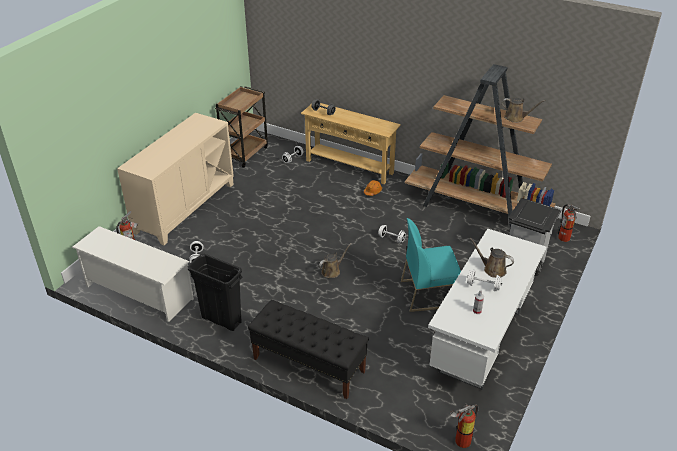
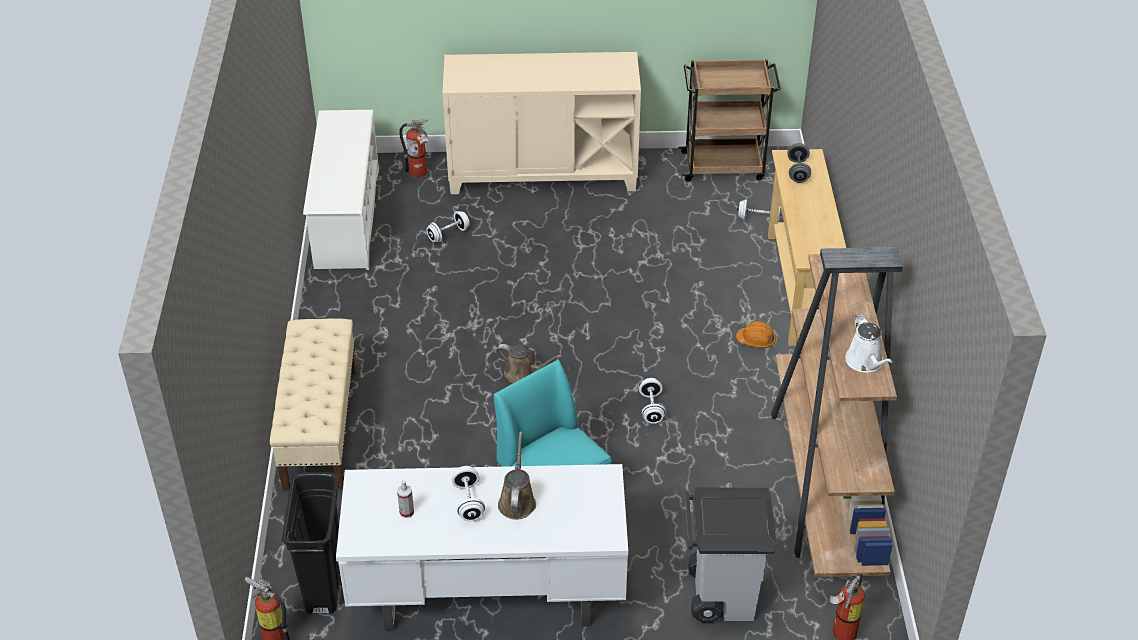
camera: 60 degrees right, 5 degrees up
black trash can [188,253,242,331] -> black trash can moved to [282,472,340,614]
black bench [248,300,369,399] -> beige bench [270,318,356,491]
brown watering can [502,98,546,123] -> white watering can [845,314,893,373]

